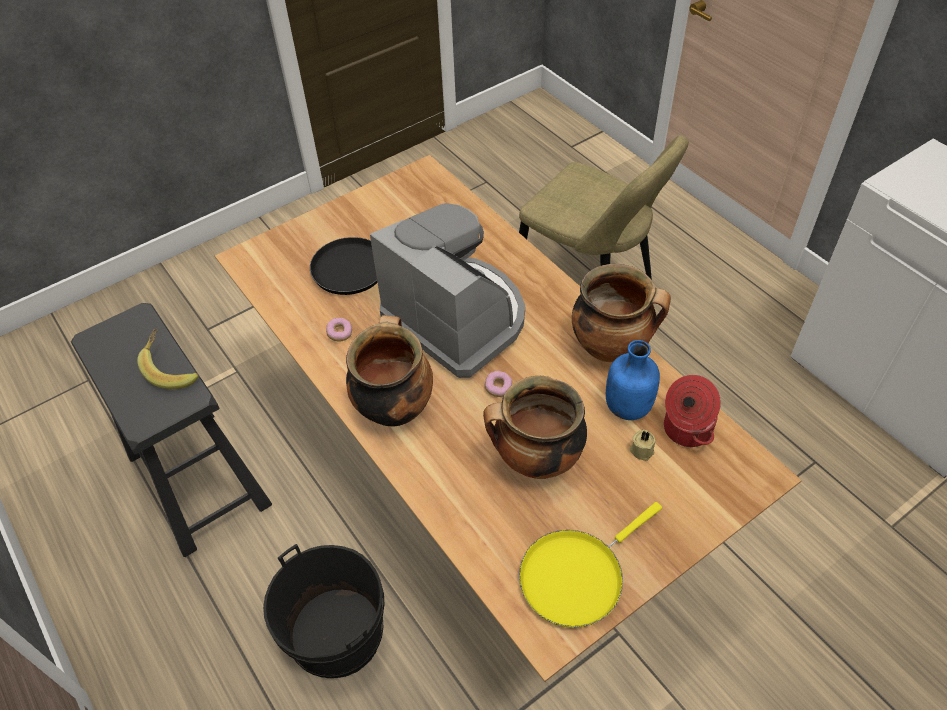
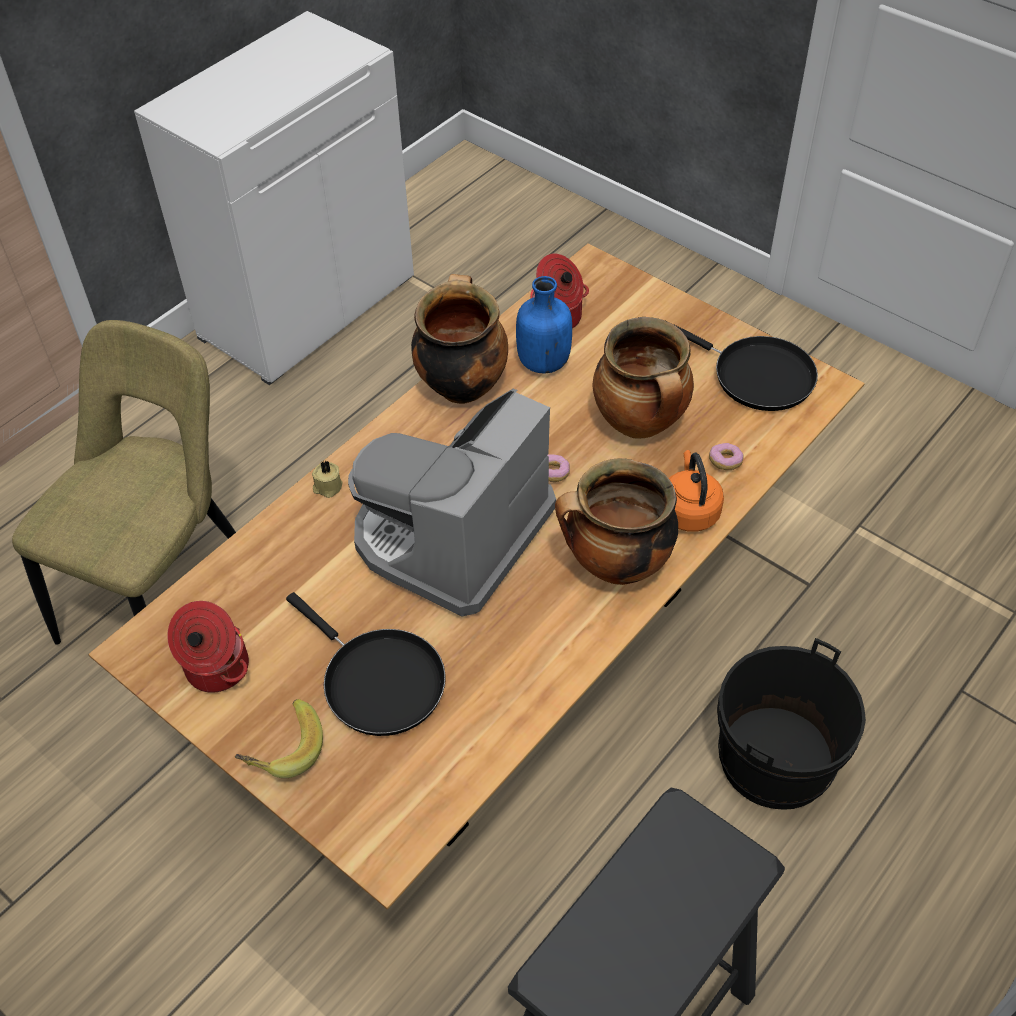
camera: 105 degrees left, 0 degrees up
banana [137,328,199,389] -> banana moved to [235,699,323,778]
donut [326,318,352,342] -> donut moved to [709,443,744,470]
yellow frying pan [519,502,662,628] -> black frying pan [669,322,818,411]
beige candle [630,430,656,461] -> beige candle moved to [312,460,343,498]
none -> cooking pot [167,601,249,693]
none -> orange kettle [669,450,724,532]

